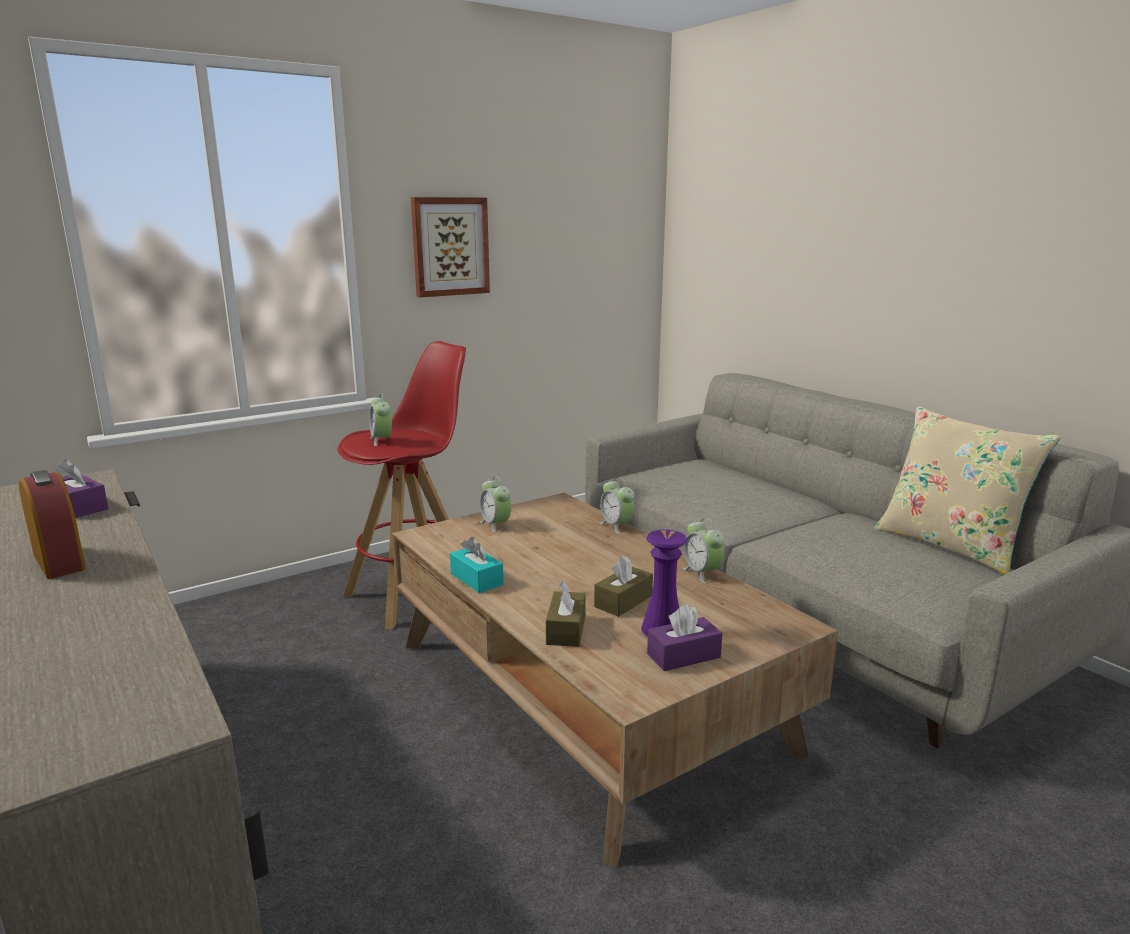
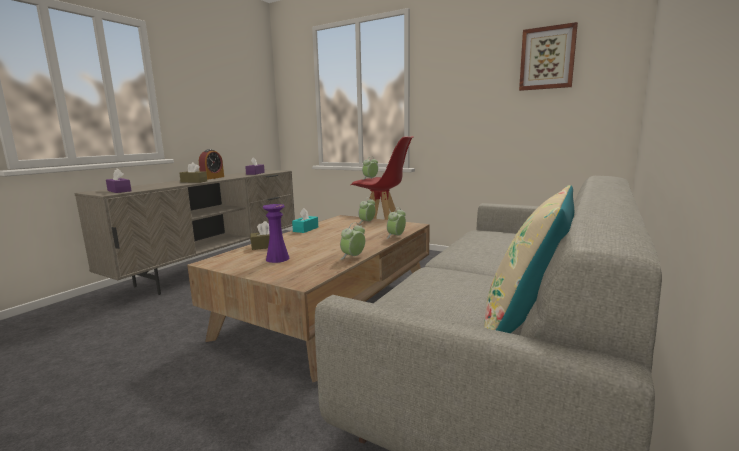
camera: 65 degrees right, 5 degrees down
picture [411,197,490,298] -> picture moved to [519,22,578,91]
brown tissue box [594,555,653,617] -> brown tissue box moved to [179,162,207,183]
purple tissue box [647,604,722,671] -> purple tissue box moved to [106,168,131,193]

